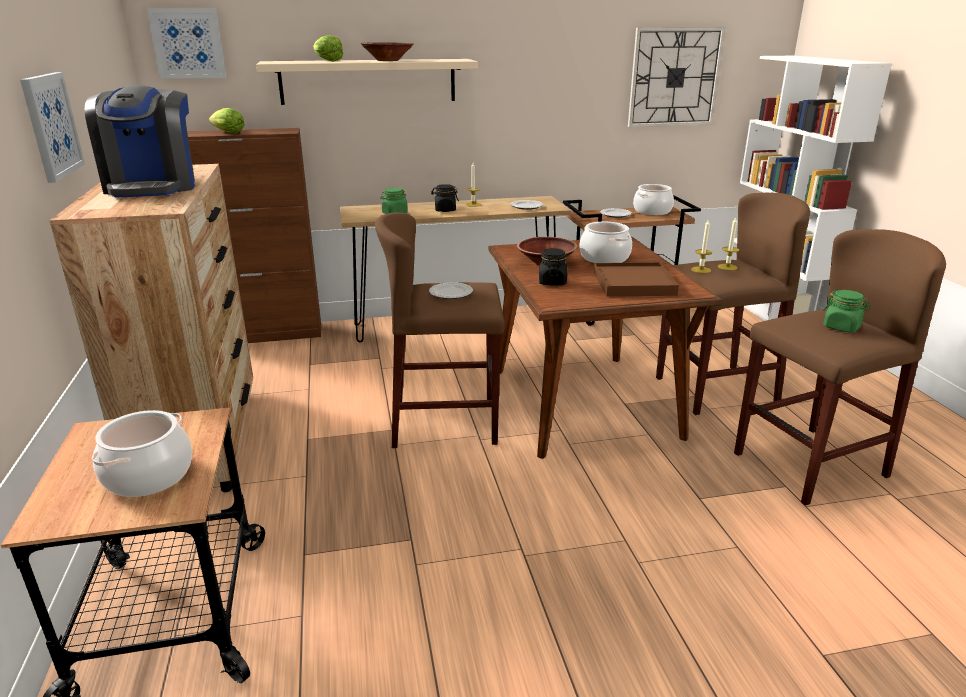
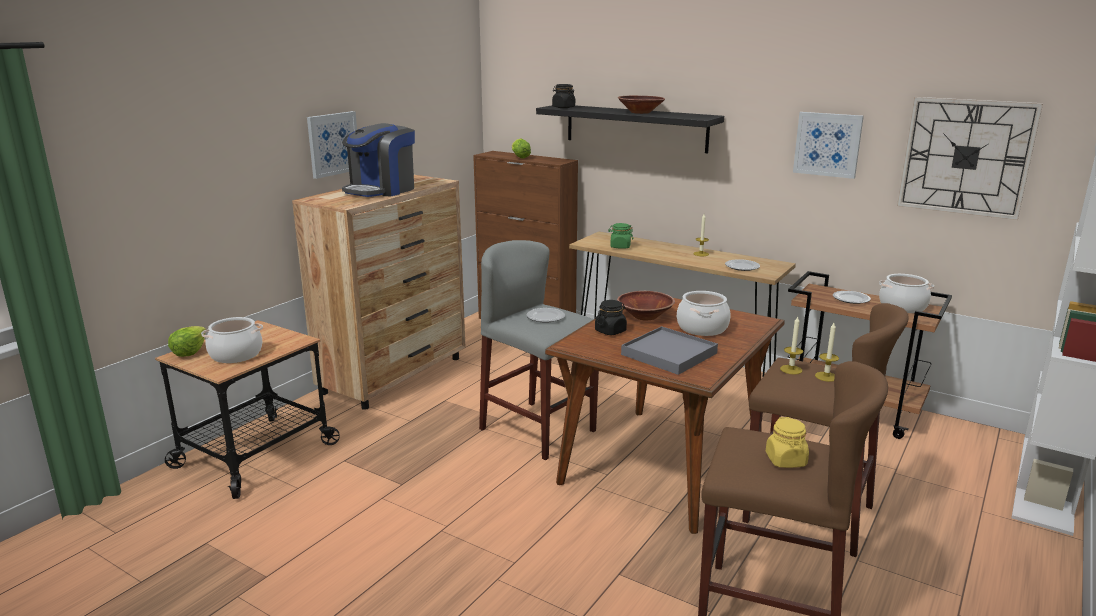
camera: 45 degrees right, 5 degrees down
picture [147,9,226,79] -> picture moved to [793,112,864,179]
beige shelf [256,59,478,105] -> black shelf [536,105,724,153]
lettuce [313,35,343,61] -> lettuce moved to [168,326,206,357]
brown stool [375,213,505,448] -> grey stool [479,240,599,461]
black jar [431,184,459,212] -> black jar moved to [552,84,575,108]
brown tray [594,262,679,297] -> grey tray [621,326,718,375]
green jar [823,290,871,333] -> yellow jar [766,417,809,468]

